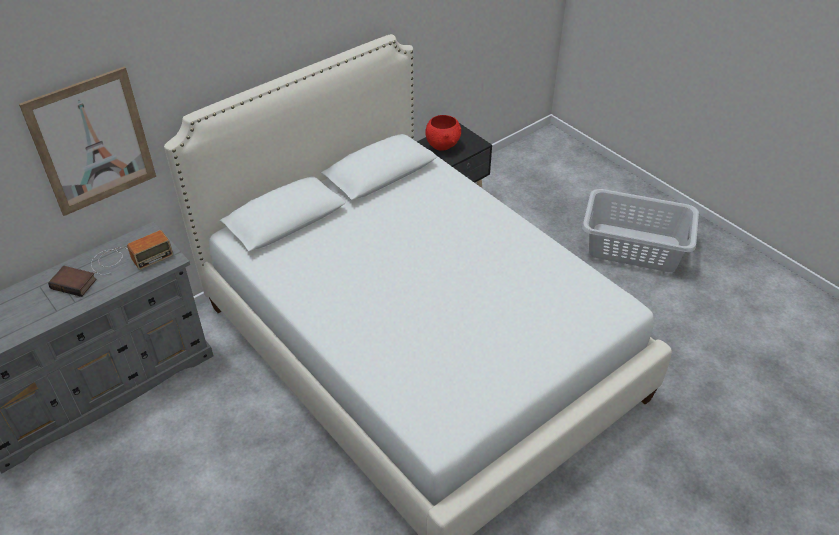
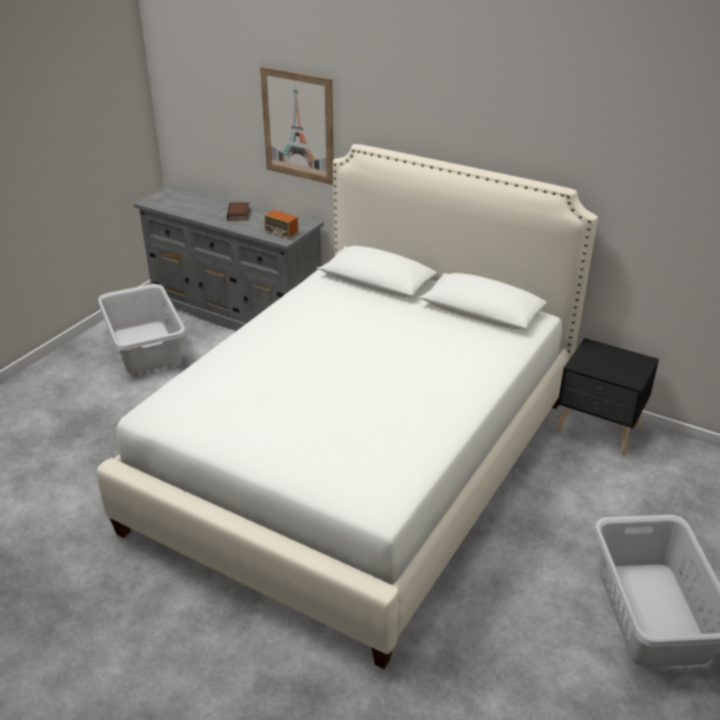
camera: 70 degrees right, 10 degrees down
red bowl [425,115,461,151] -> none
none -> grey laundry basket [98,284,186,374]

